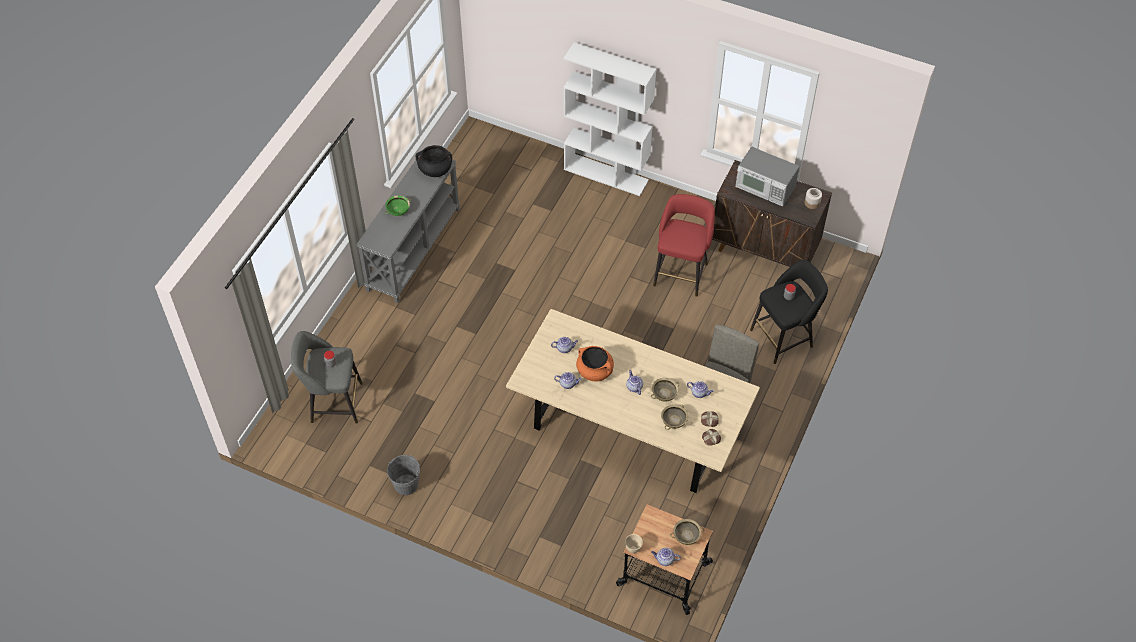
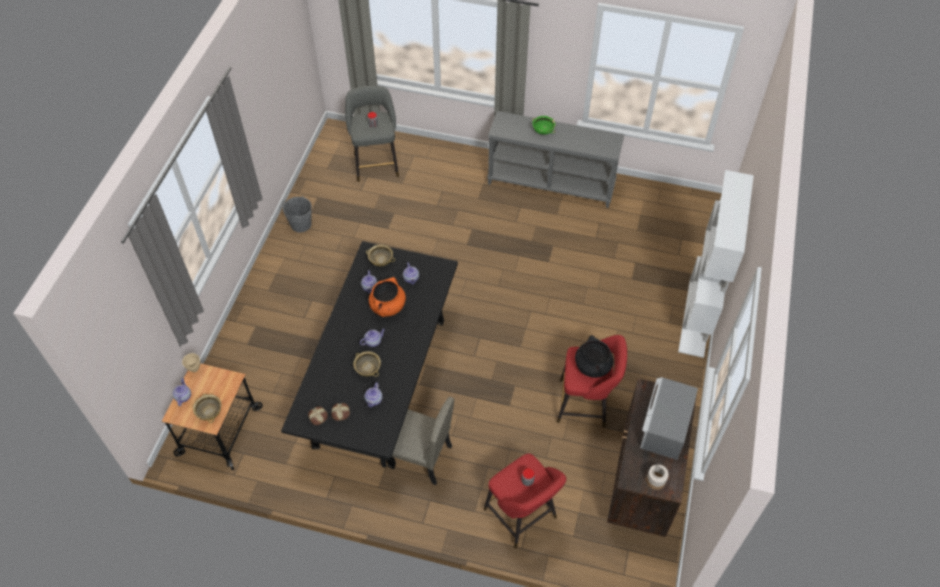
camera: 80 degrees right, 0 degrees up
black cooking pot [416,145,452,177] -> black cooking pot moved to [575,335,613,378]
beige dining table [506,309,760,493] -> black dining table [281,241,458,469]
beige bowl [661,404,688,430] -> beige bowl moved to [366,245,395,266]
black stool [750,260,828,364] -> red stool [484,453,566,548]

